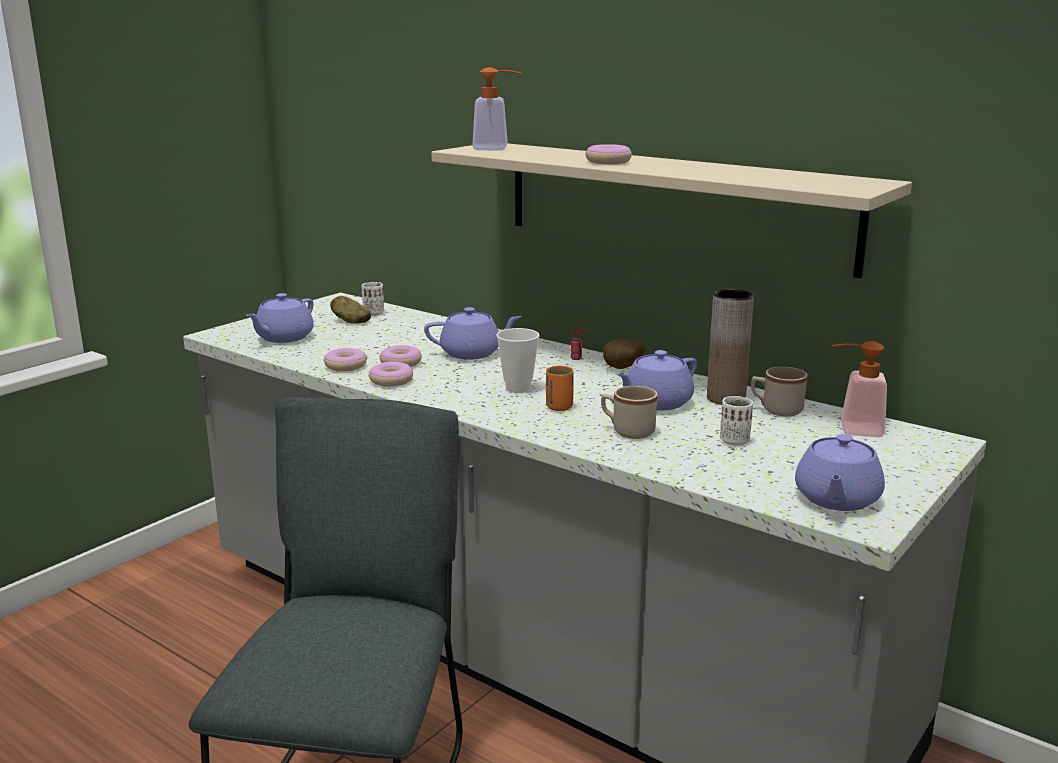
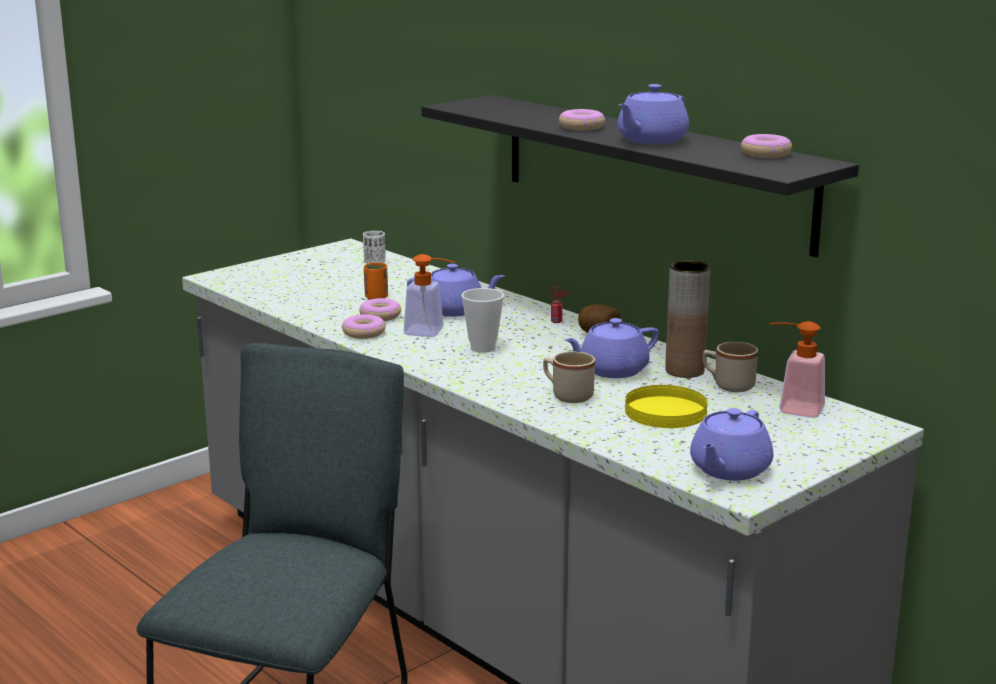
camera: 10 degrees right, 0 degrees up
purple teapot [246,293,314,343] -> purple teapot moved to [618,84,689,144]
donut [324,348,367,371] -> donut moved to [741,134,792,158]
potato [330,296,371,324] -> none
beige shelf [431,144,912,278] -> black shelf [421,95,859,257]
soap dispenser [472,67,521,150] -> soap dispenser moved to [404,254,454,337]
orange cup [546,366,574,411] -> orange cup moved to [364,262,388,300]
white cup [720,396,753,446] -> yellow plate [625,385,707,428]

